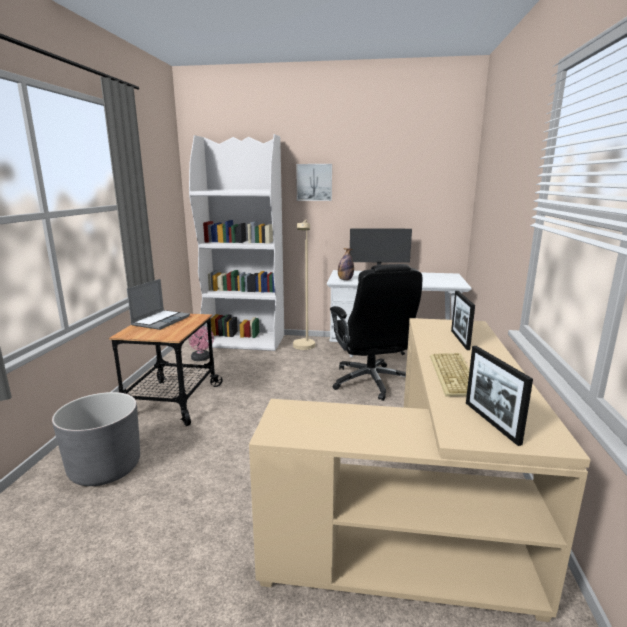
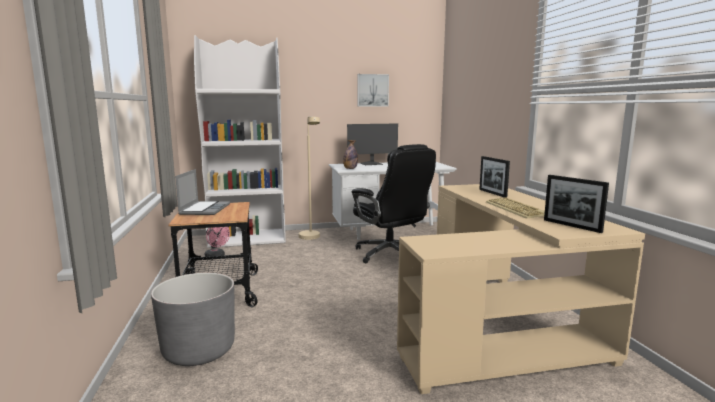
camera: 20 degrees left, 5 degrees down
picture [296,164,332,201] -> picture moved to [358,74,389,106]

